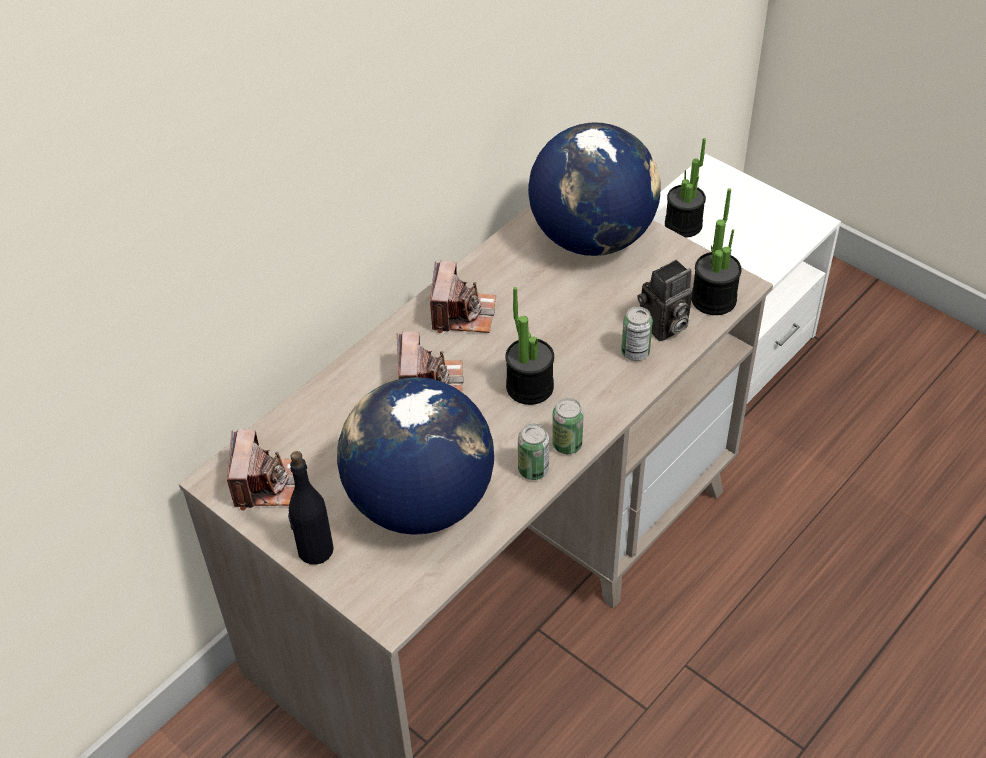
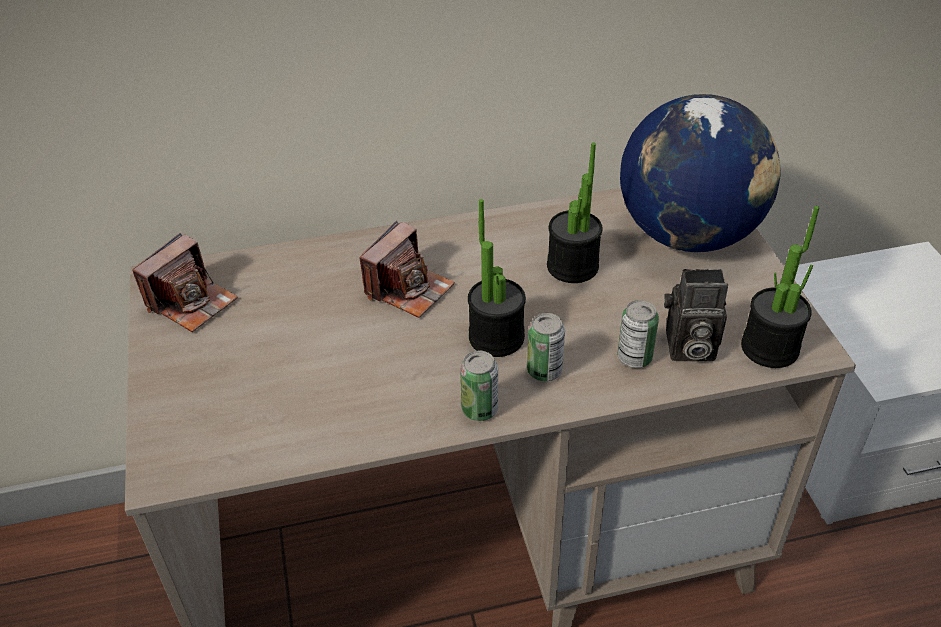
camera: 35 degrees right, 5 degrees down
black bottle [288,451,334,565] -> none
globe [337,377,494,535] -> none
camera [430,261,496,333] -> none
can [518,423,549,480] -> can moved to [527,313,565,381]
potted plant [665,138,706,238] -> potted plant moved to [547,143,602,283]

